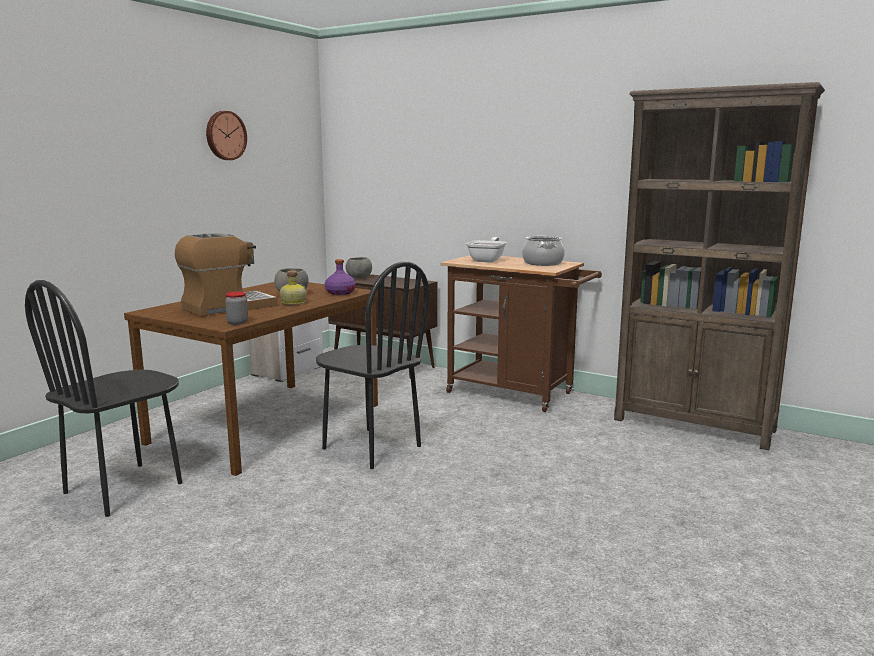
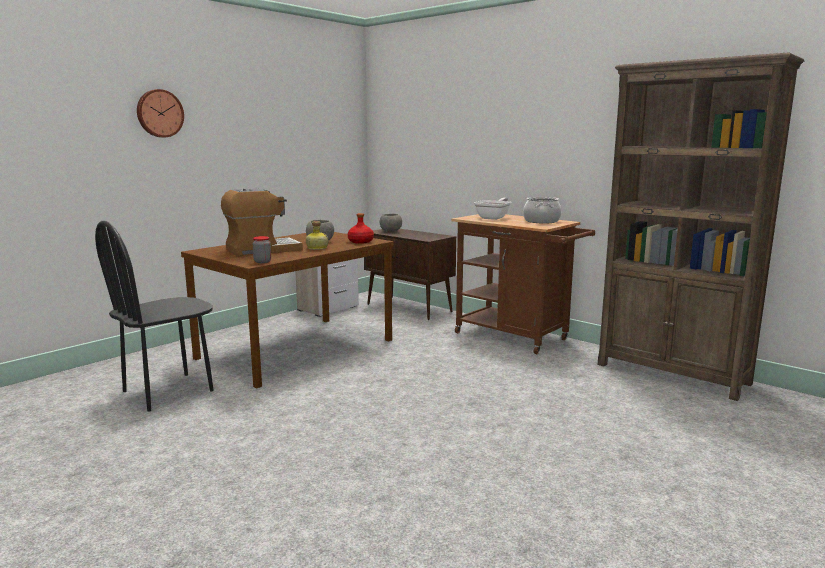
camera: 10 degrees right, 0 degrees up
wall clock [206,111,247,160] -> wall clock moved to [137,89,184,138]
black chair [316,261,429,469] -> none
purple bottle [325,259,356,295] -> red bottle [348,213,374,244]

